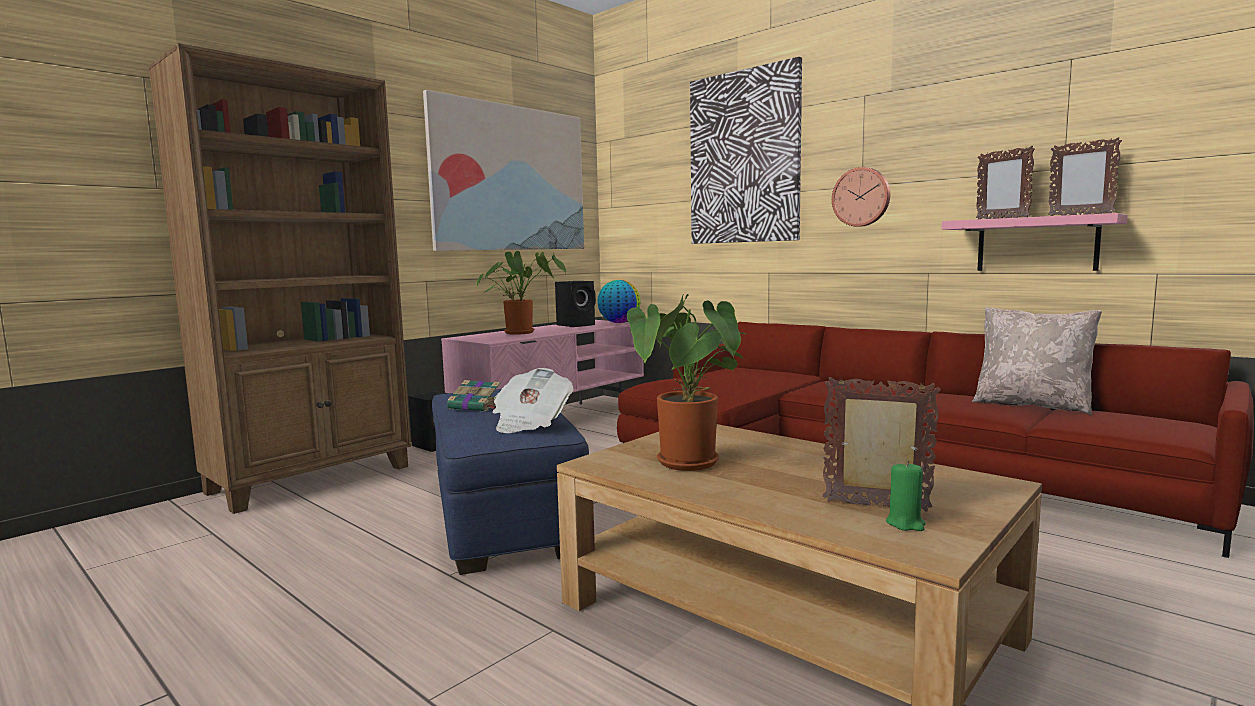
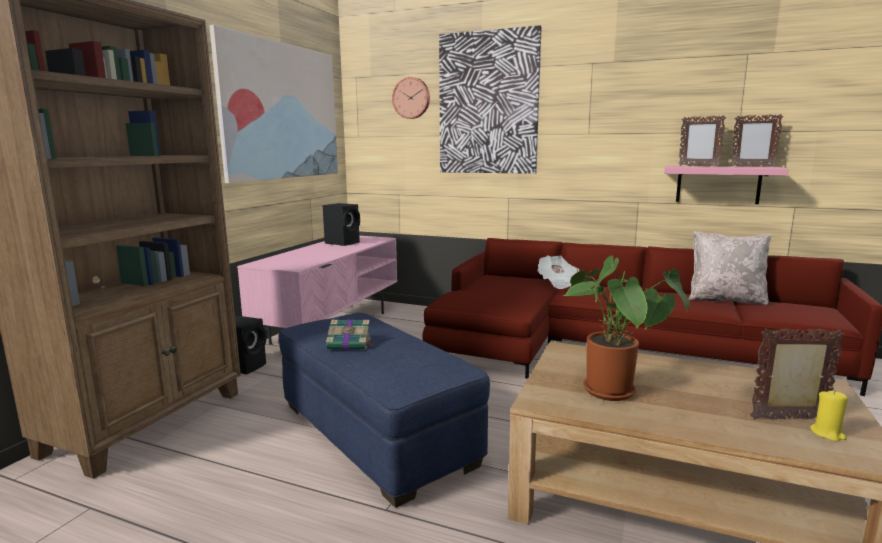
camera: 20 degrees left, 5 degrees up
potted plant [477,251,566,335] -> none
newspaper [493,368,573,433] -> newspaper moved to [537,255,579,289]
globe [597,280,641,323] -> none
wall clock [832,167,890,227] -> wall clock moved to [392,77,430,119]
green candle [886,461,926,531] -> yellow candle [810,390,848,441]

